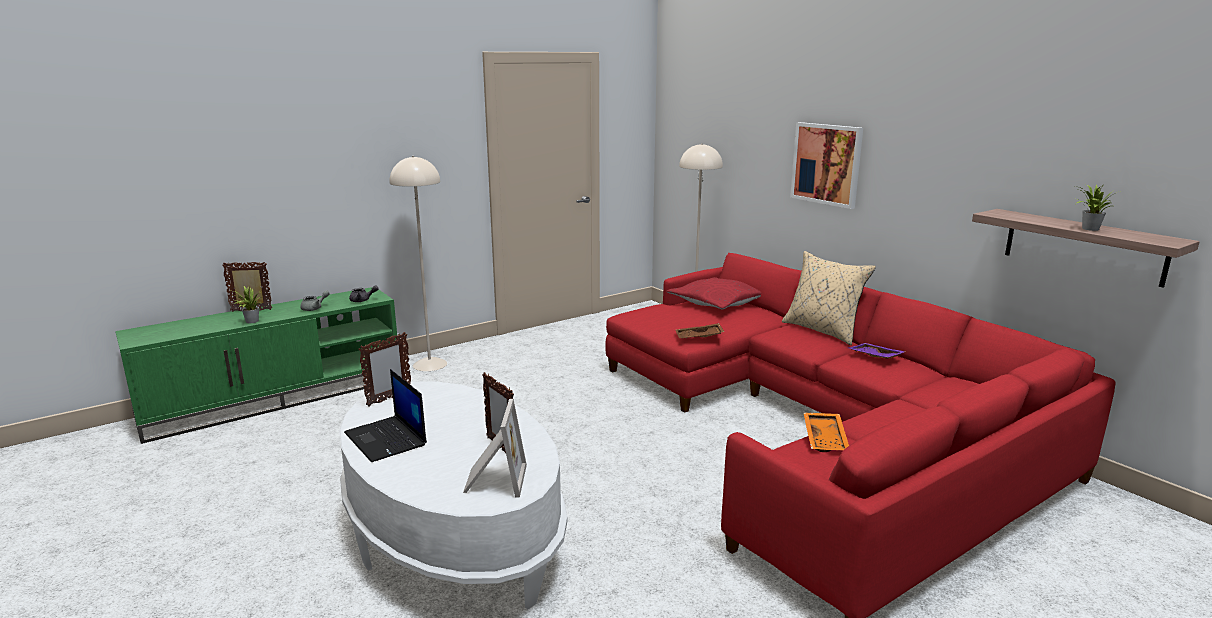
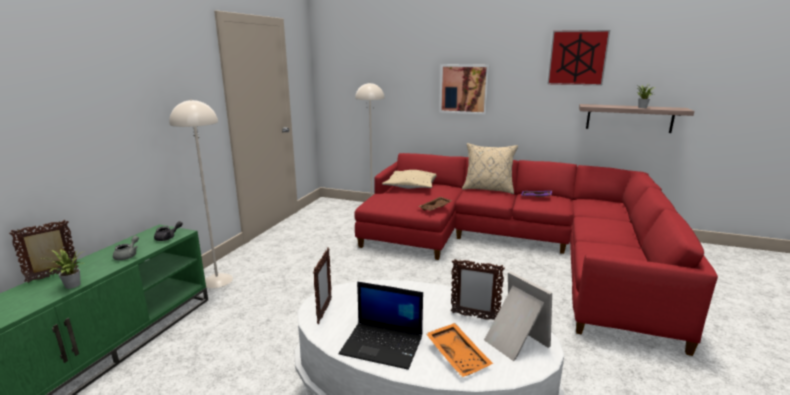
camera: 35 degrees left, 0 degrees up
red pillow [667,277,761,310] -> beige pillow [382,170,437,189]
orange tray [803,413,849,452] -> orange tray moved to [426,323,493,377]
none -> picture [548,30,610,86]

